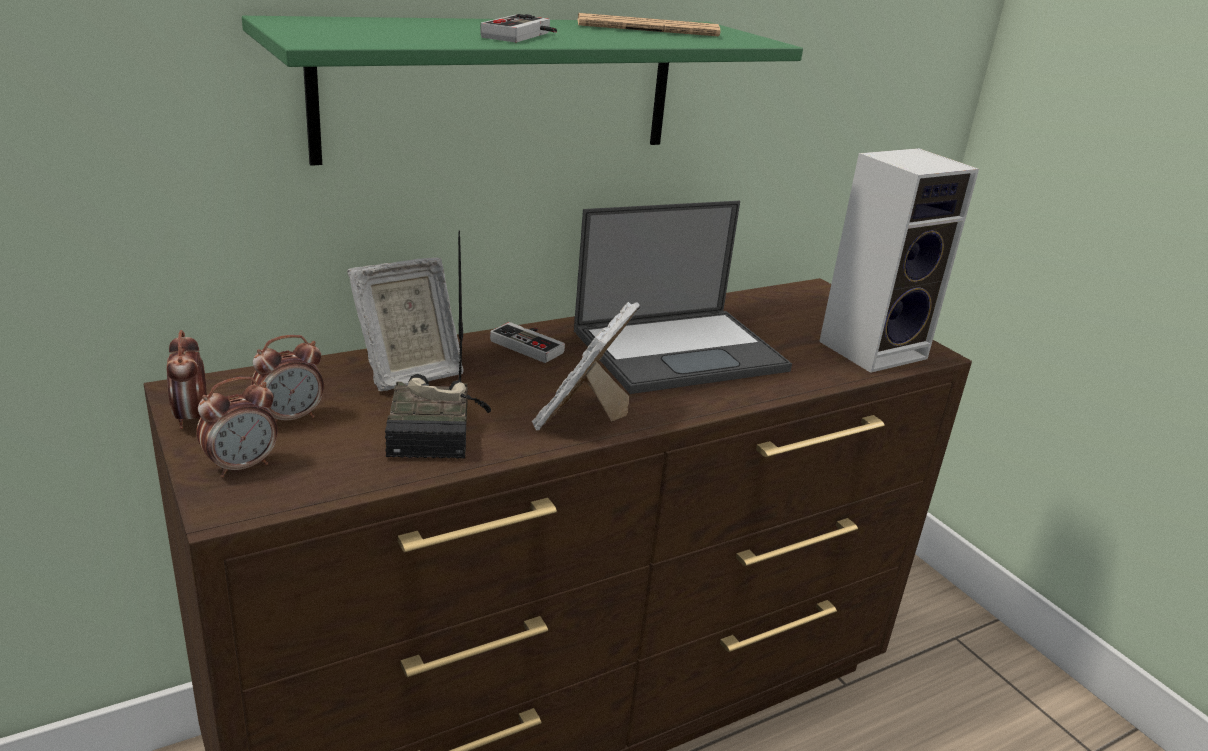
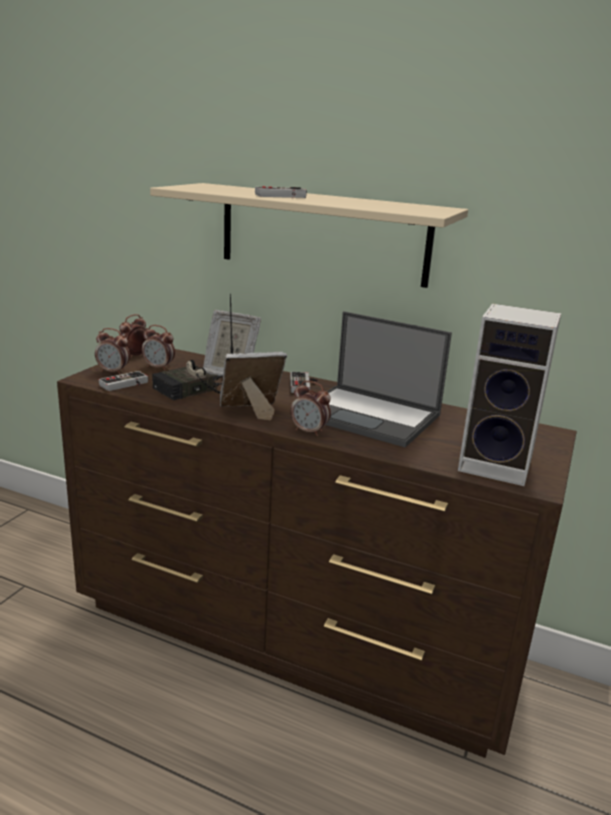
camera: 55 degrees right, 5 degrees down
green shelf [242,16,803,166] -> beige shelf [150,183,468,288]
newspaper [578,13,721,36] -> none
none -> game controller [99,371,148,391]
none -> alarm clock [290,381,331,436]

